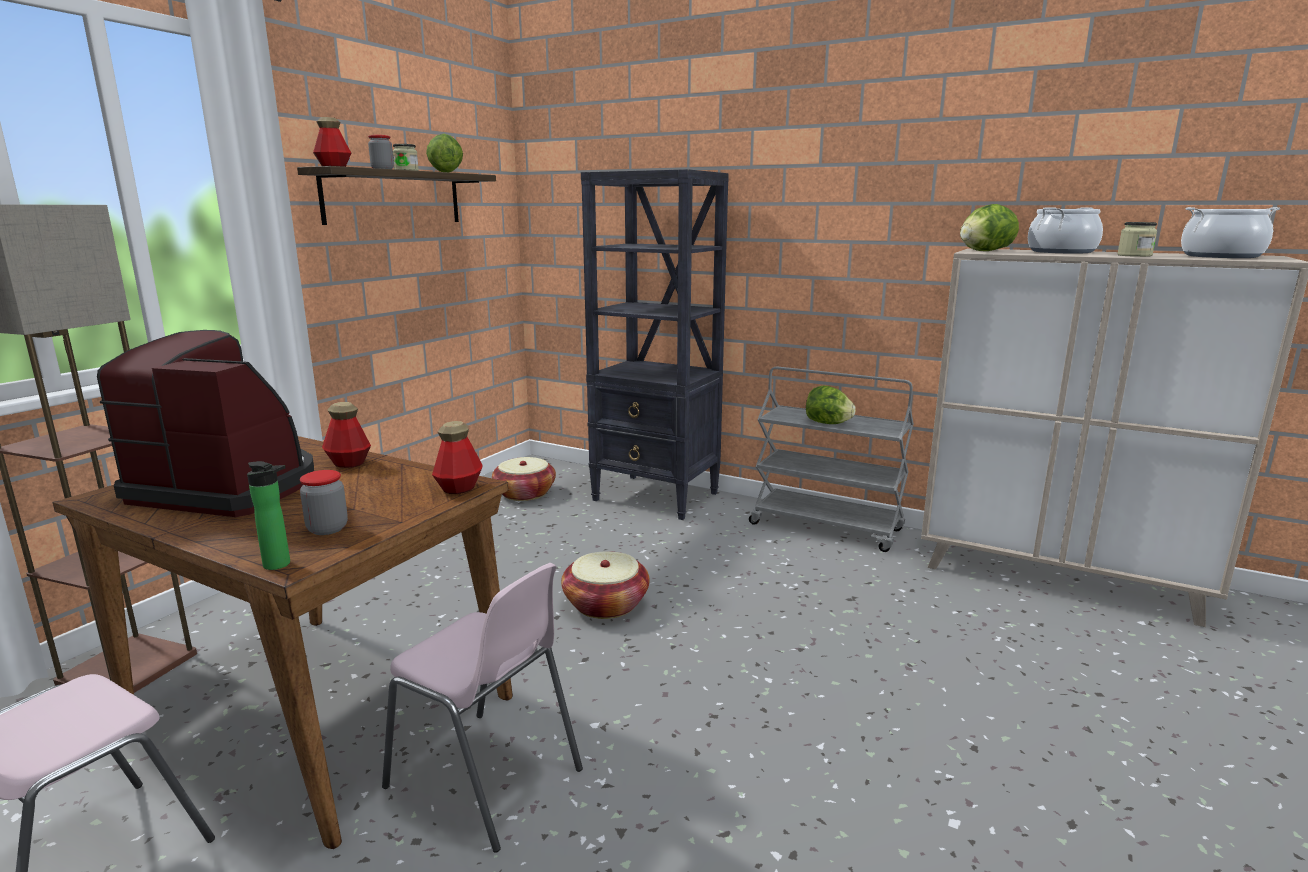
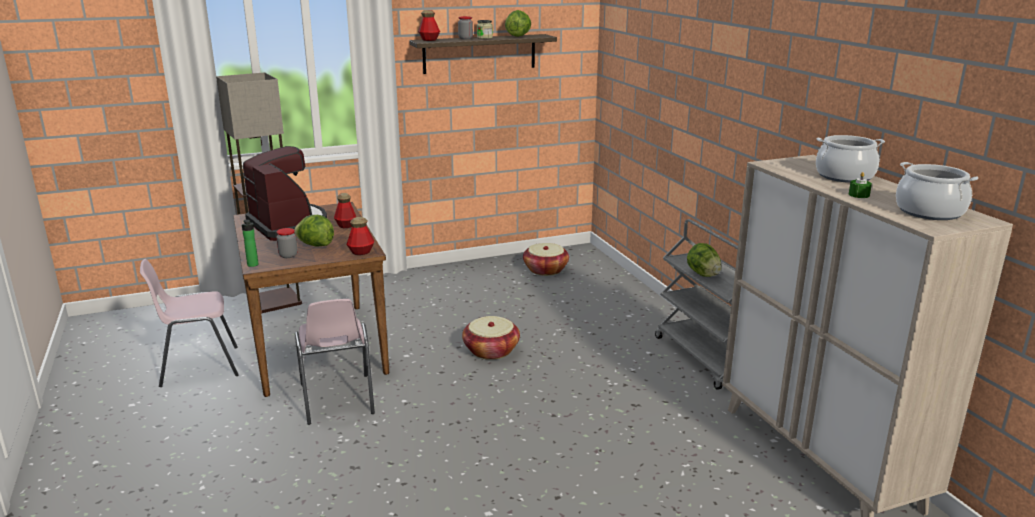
camera: 40 degrees right, 5 degrees up
black bookcase [581,169,729,520] -> none
lettuce [960,204,1019,251] -> lettuce moved to [294,215,334,246]
jar [1117,222,1157,257] -> green candle [849,172,872,198]

